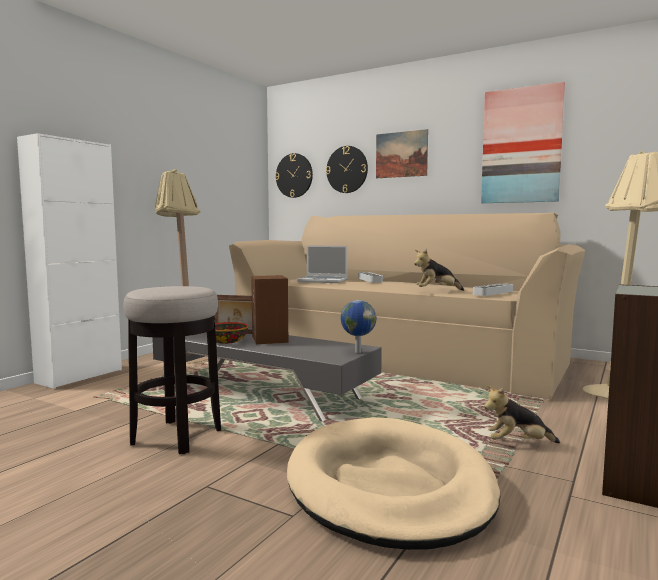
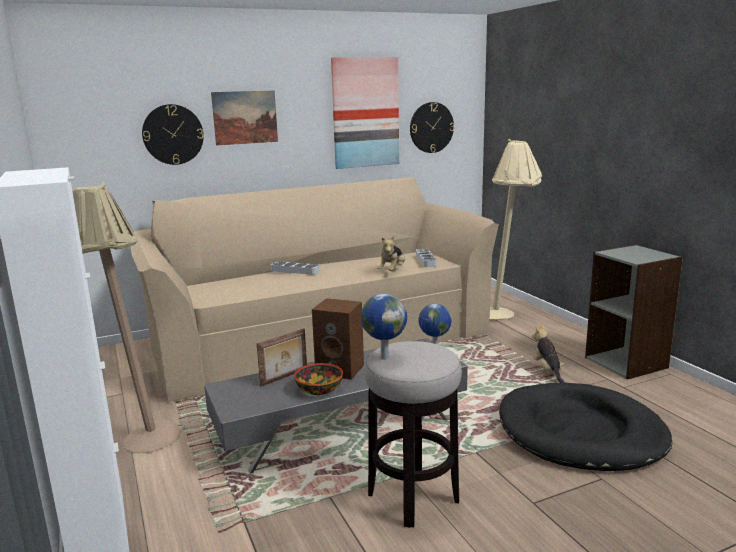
camera: 55 degrees left, 10 degrees up
wall clock [275,153,313,198] -> wall clock moved to [410,102,454,153]
beige dog bed [287,417,500,550] -> black dog bed [499,383,672,471]
laptop [297,245,347,283] -> none
plush toy [484,385,560,443] -> plush toy turned 135 degrees clockwise [532,324,565,383]
none -> globe [361,294,407,360]

